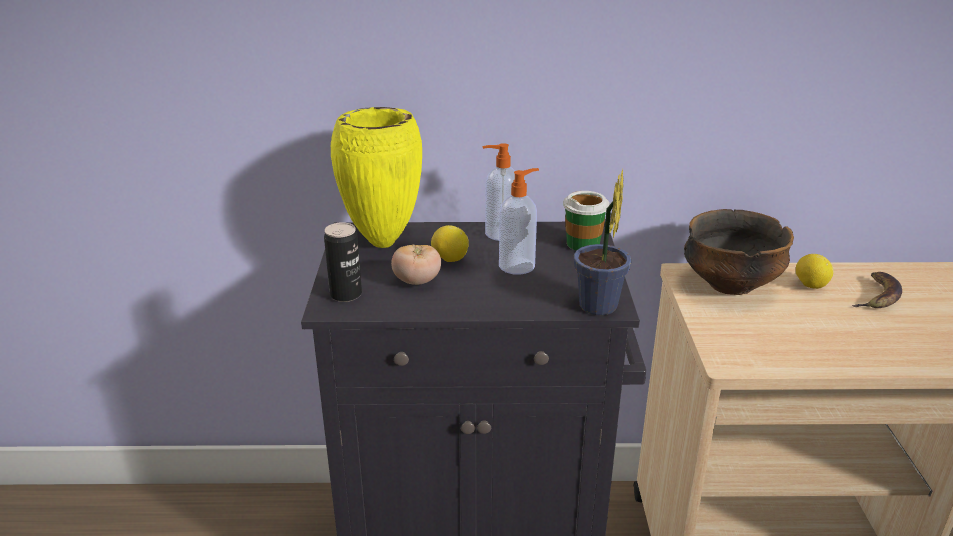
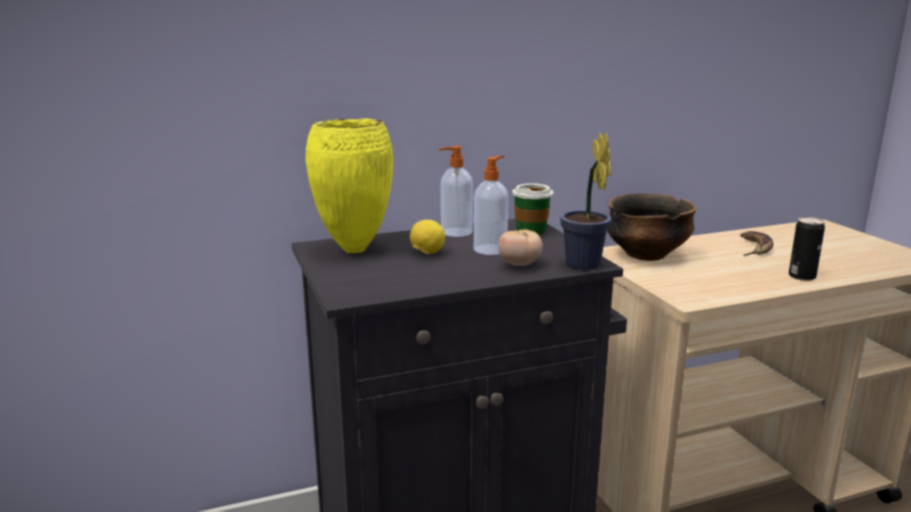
camera: 20 degrees left, 10 degrees down
can [324,222,362,302] -> can moved to [789,217,825,281]
tomato [391,244,441,285] -> tomato moved to [498,229,543,266]
lemon [796,254,834,289] -> none

